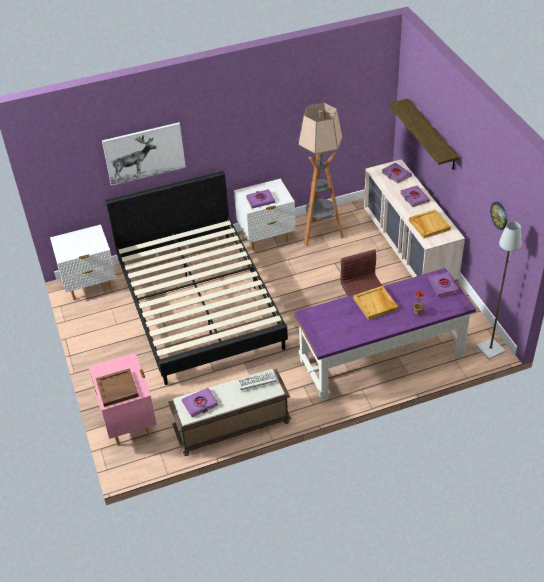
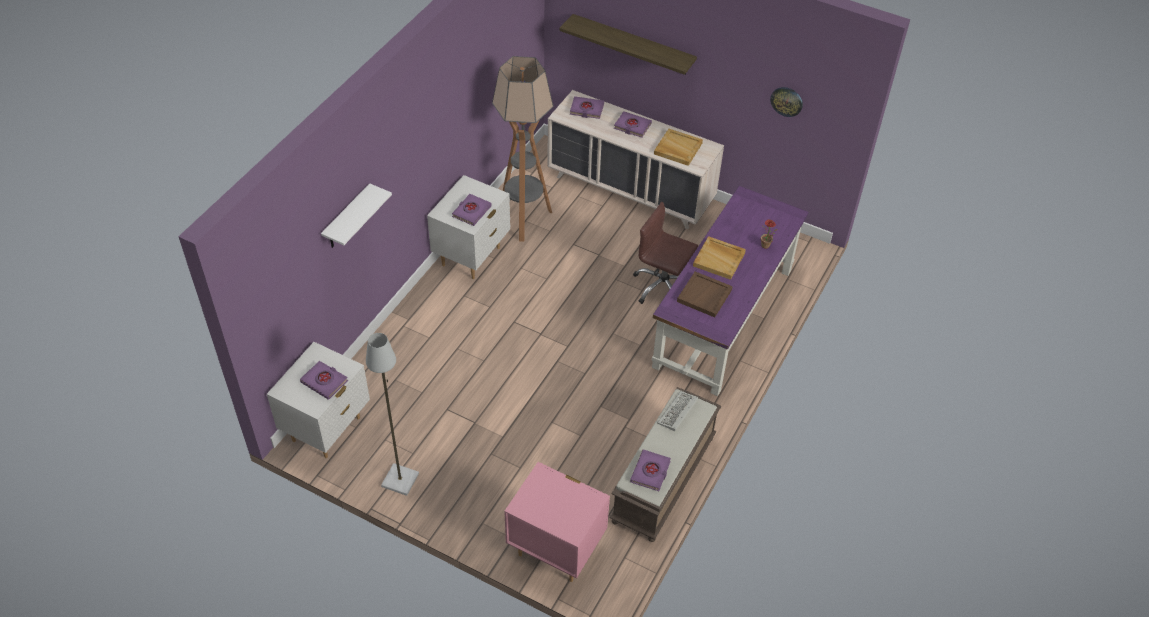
camera: 45 degrees left, 5 degrees up
brown tray [96,368,139,407] -> brown tray moved to [677,271,733,317]
picture [102,122,186,186] -> white shelf [321,183,392,248]
black bed [106,171,288,385] -> none
purple book [428,272,459,297] -> purple book moved to [300,361,348,400]
grey floor lamp [476,221,521,360] -> grey floor lamp moved to [366,333,419,496]

